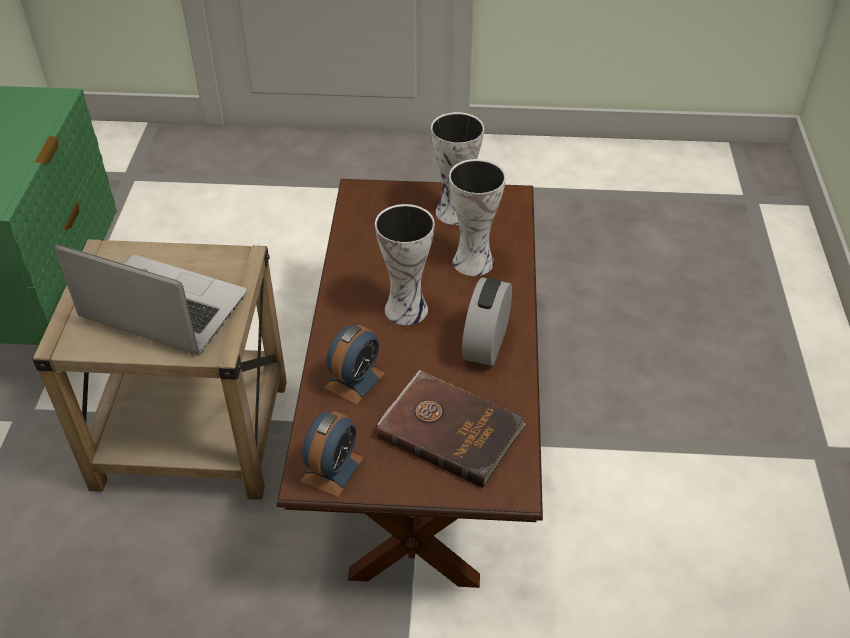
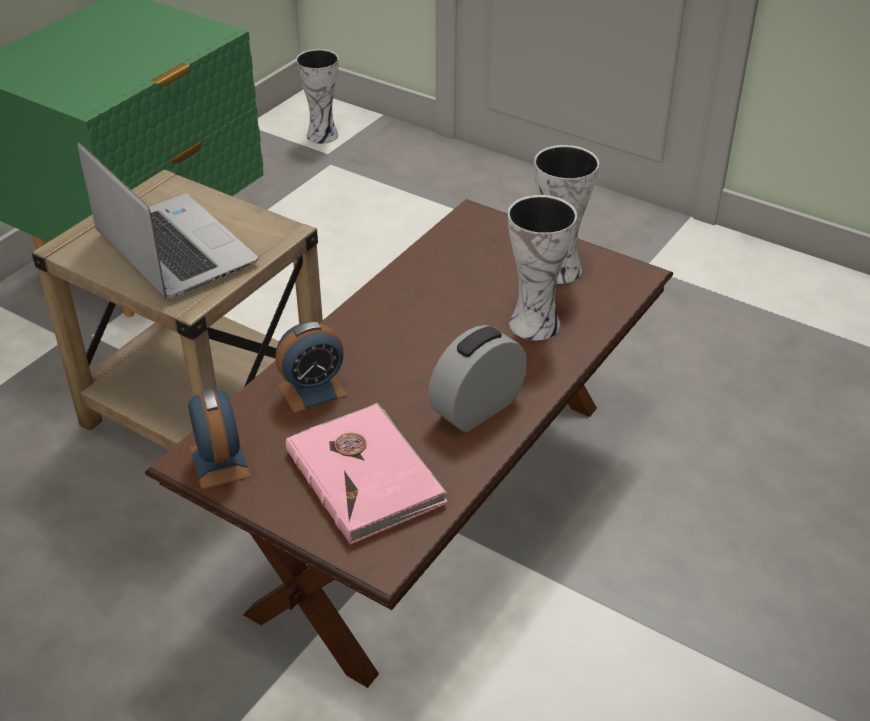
camera: 30 degrees right, 5 degrees down
alarm clock [300,411,364,498] -> alarm clock turned 75 degrees counterclockwise [188,389,251,489]
vase [375,204,435,325] -> vase moved to [296,49,339,144]
brown book [376,370,526,488] -> pink book [286,403,447,545]

